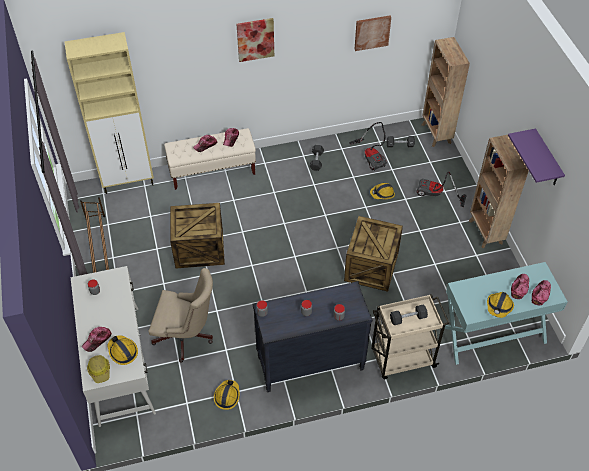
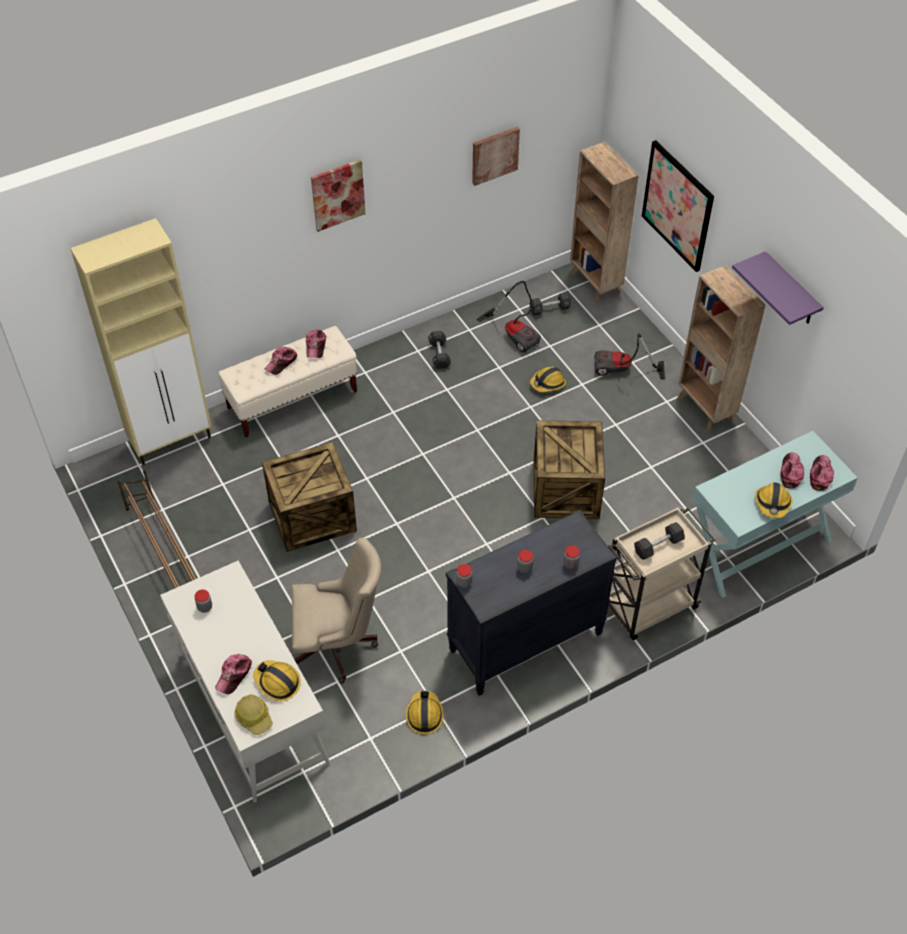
camera: 15 degrees left, 0 degrees up
none -> picture [642,140,714,272]

